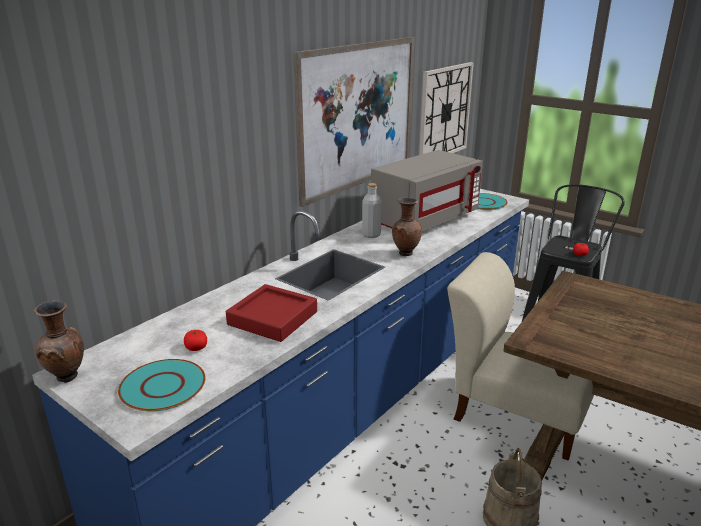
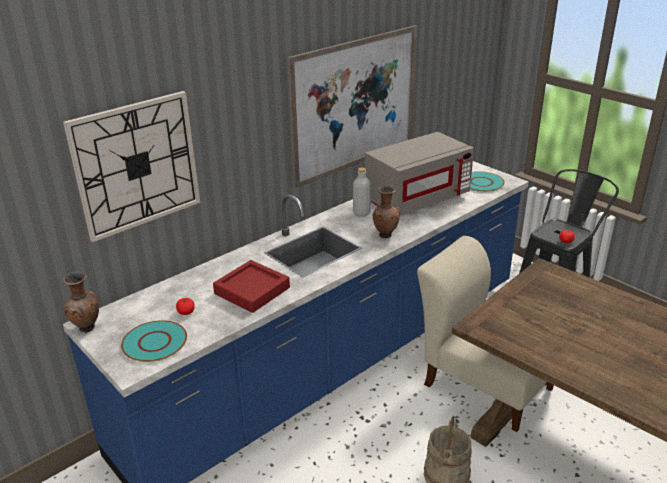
camera: 10 degrees right, 5 degrees up
wall clock [419,62,474,155] -> wall clock moved to [63,91,200,242]

